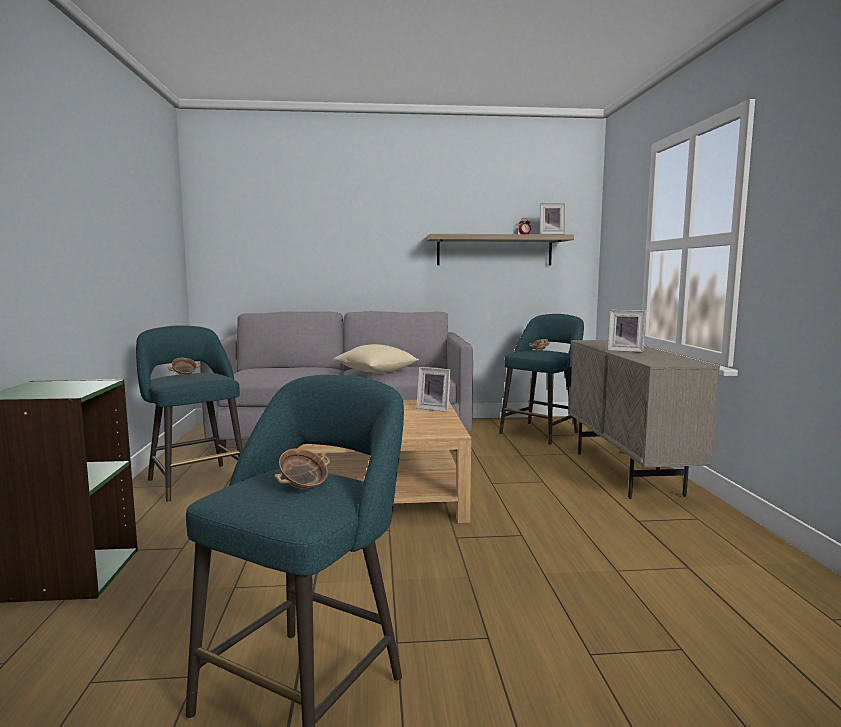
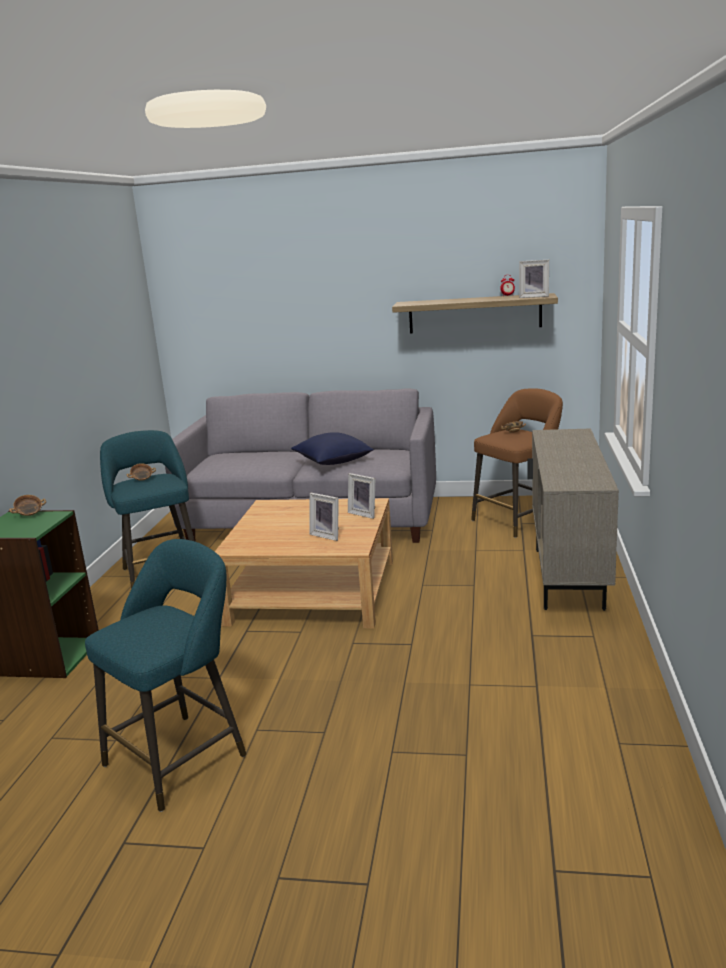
camera: 15 degrees right, 10 degrees up
bowl [274,448,330,489] -> bowl moved to [9,495,46,516]
beige pillow [334,344,419,373] -> blue pillow [291,432,374,465]
turquoise stool [499,314,584,445] -> brown stool [471,388,563,538]
picture frame [608,310,646,352] -> picture frame moved to [309,493,339,541]

